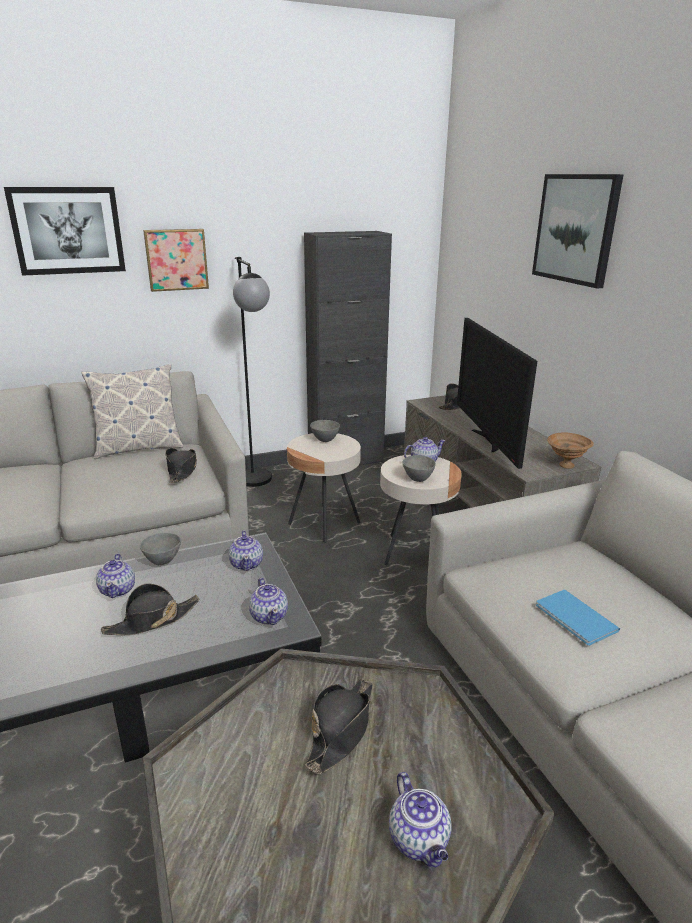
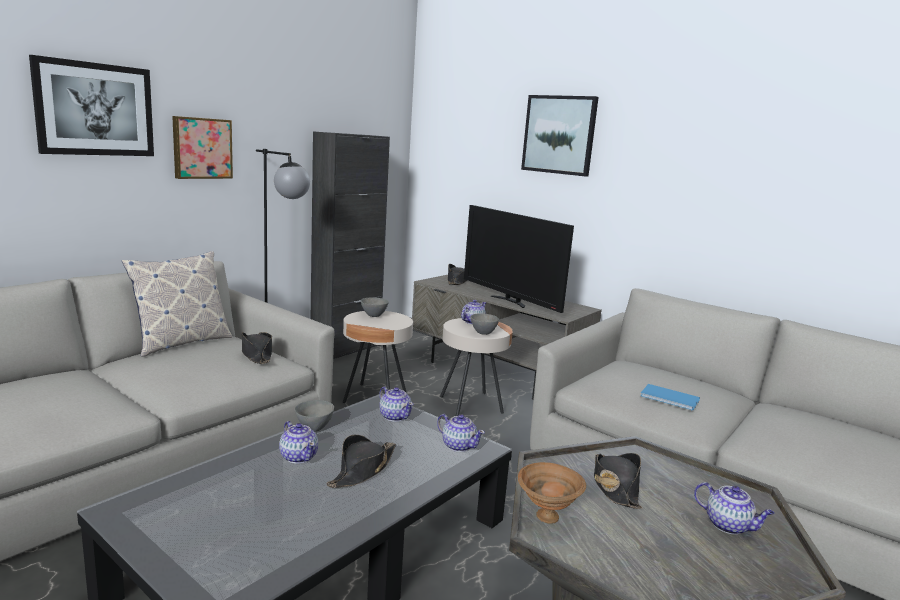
camera: 30 degrees left, 10 degrees down
brown bowl [547,432,594,469] -> brown bowl moved to [518,462,586,524]

